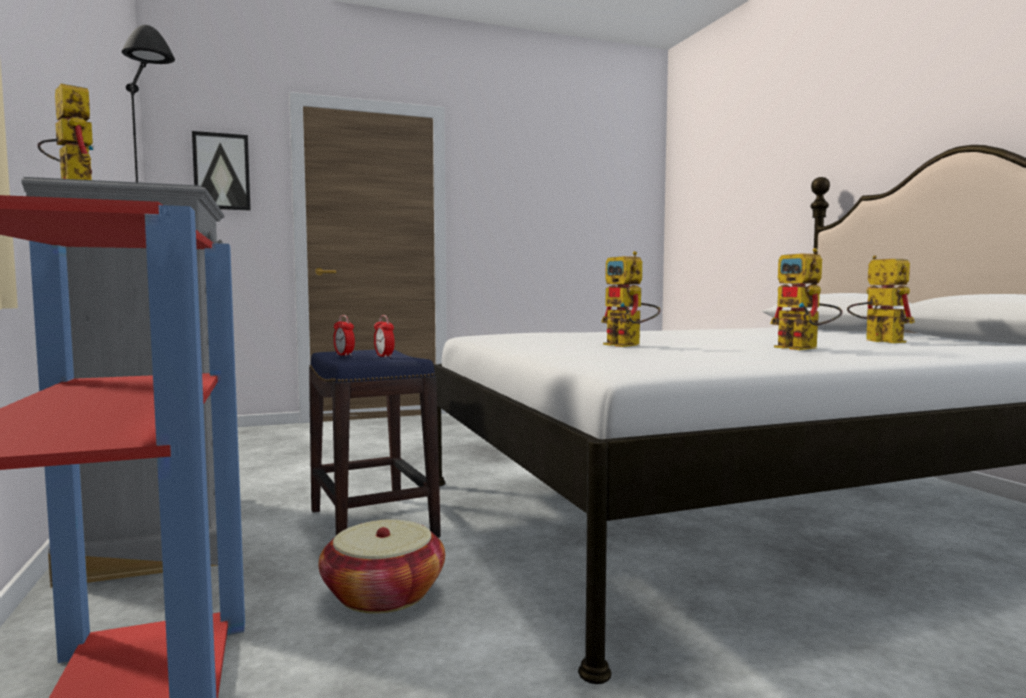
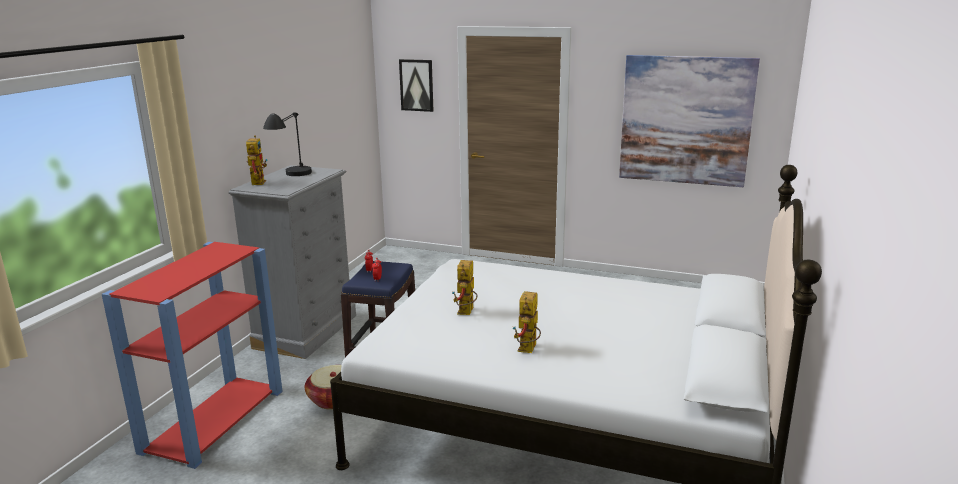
camera: 40 degrees right, 15 degrees up
toy robot [847,255,915,343] -> none
none -> picture [619,55,760,187]

